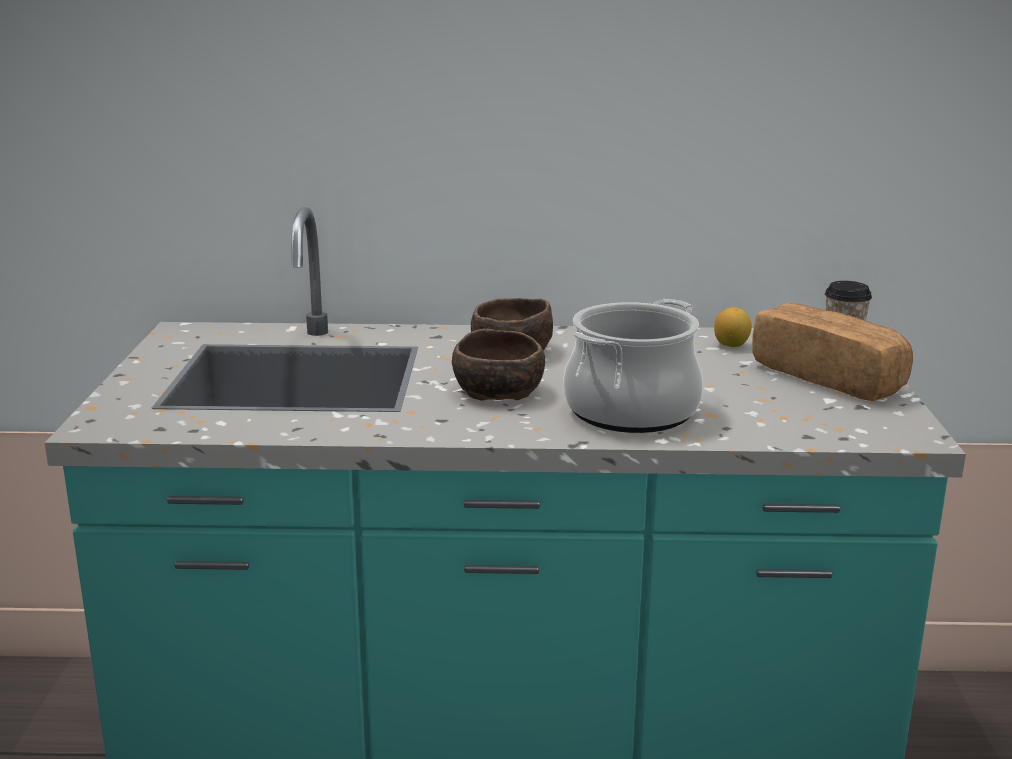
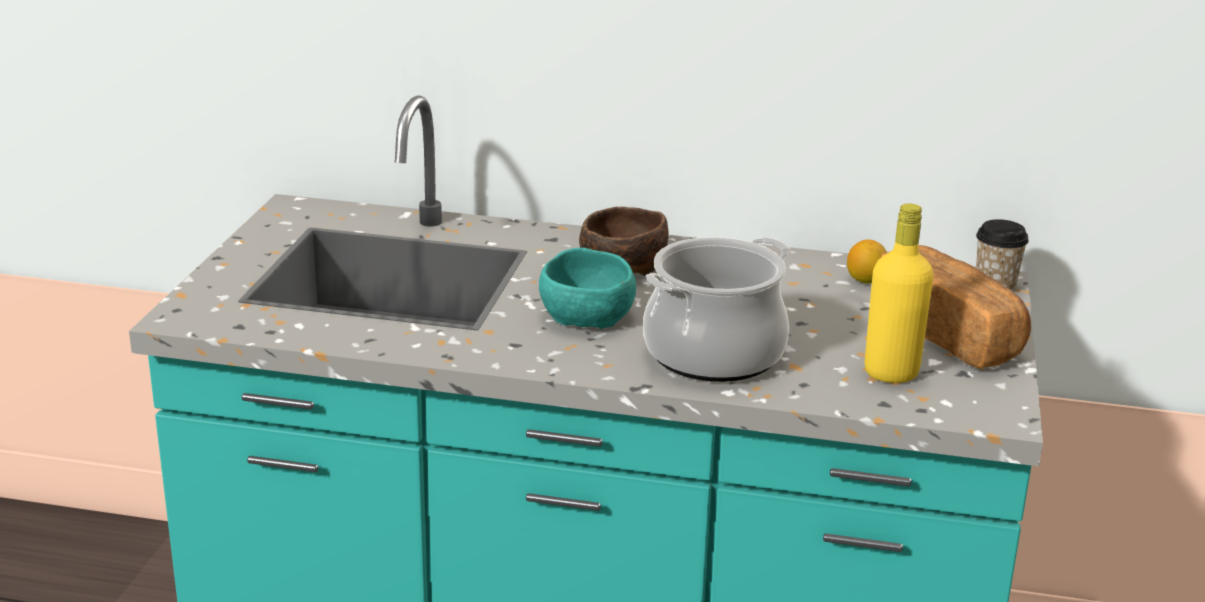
camera: 10 degrees right, 5 degrees up
brown bowl [452,329,545,401] -> turquoise bowl [539,248,636,329]
none -> yellow bottle [865,204,934,383]

